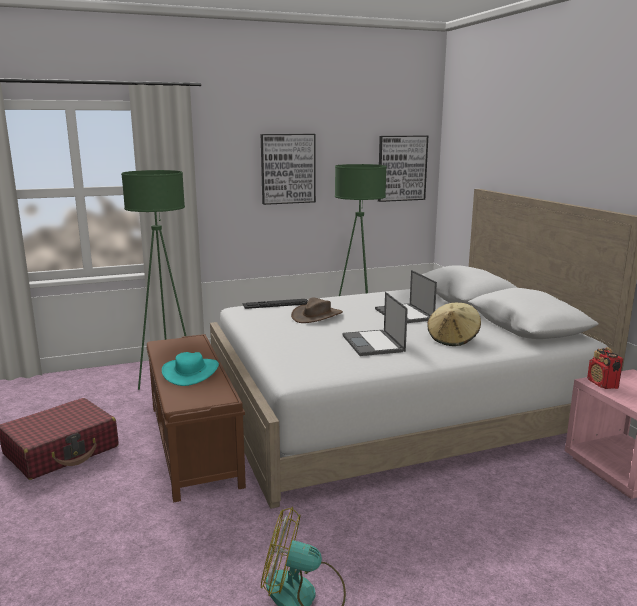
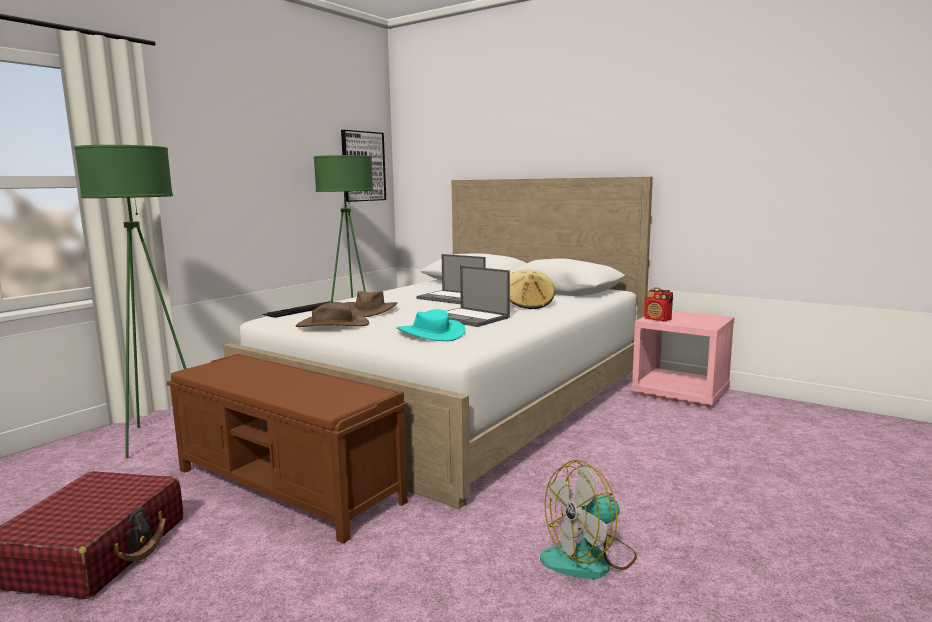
camera: 35 degrees left, 5 degrees down
turquoise hat [162,352,219,386] -> turquoise hat moved to [397,309,465,341]
picture [261,134,316,205] -> none
none -> brown hat [296,302,369,327]

